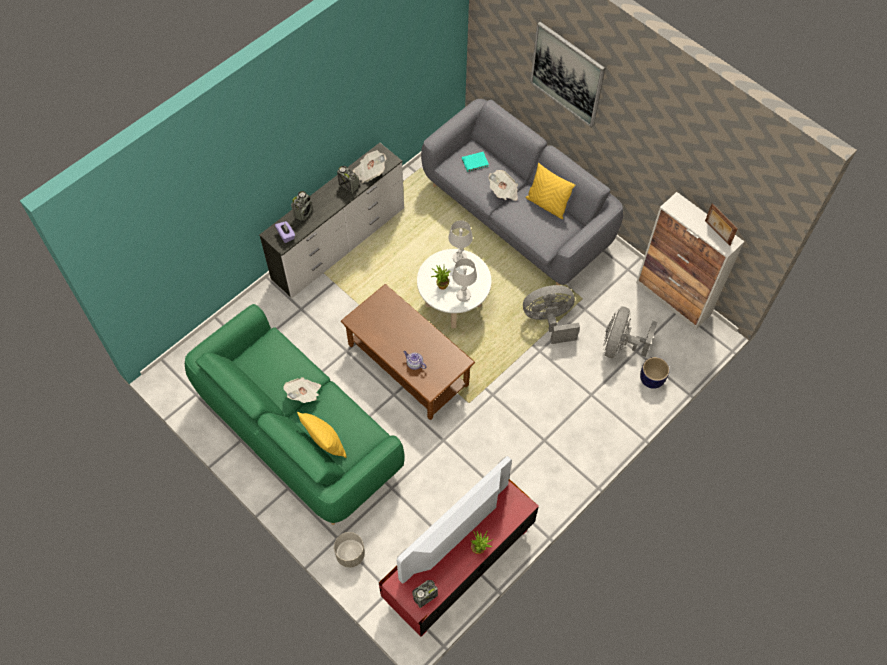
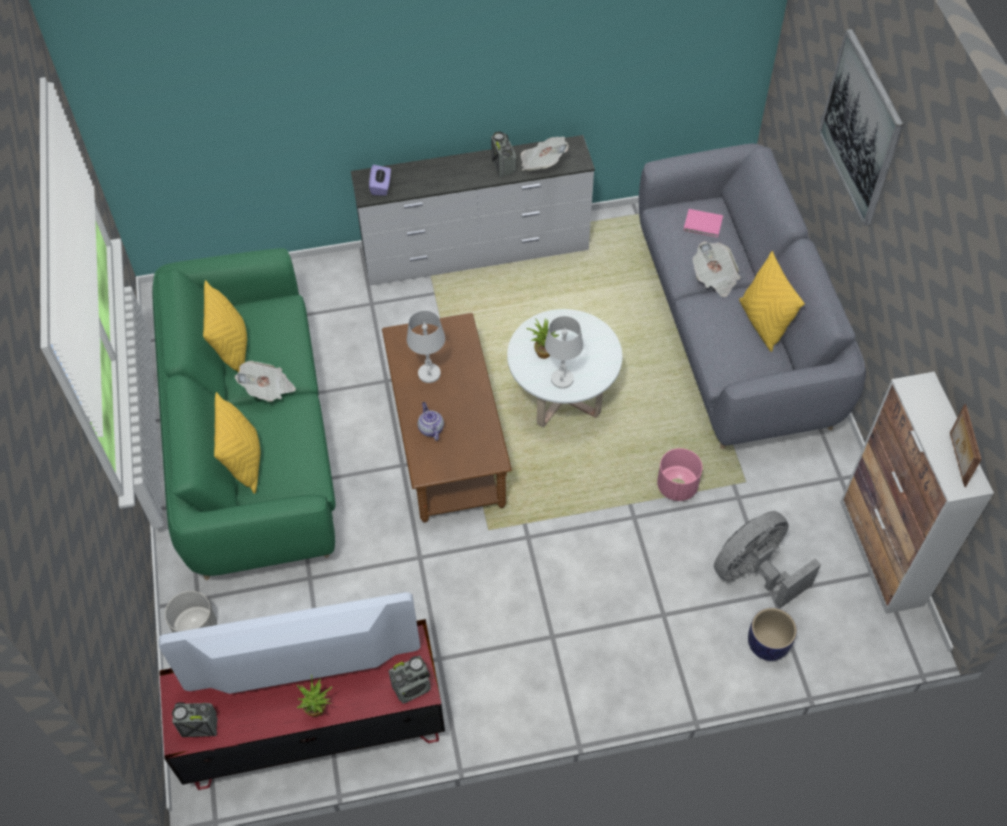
camera: 35 degrees right, 5 degrees down
radio [291,191,313,221] -> radio moved to [389,655,431,704]
white table lamp [448,220,473,263] -> white table lamp moved to [407,311,445,383]
turquoise book [462,152,489,172] -> pink book [683,209,723,237]
grey fan [523,285,580,344] -> pink planter [657,448,703,501]
none -> yellow pillow [203,280,247,372]

